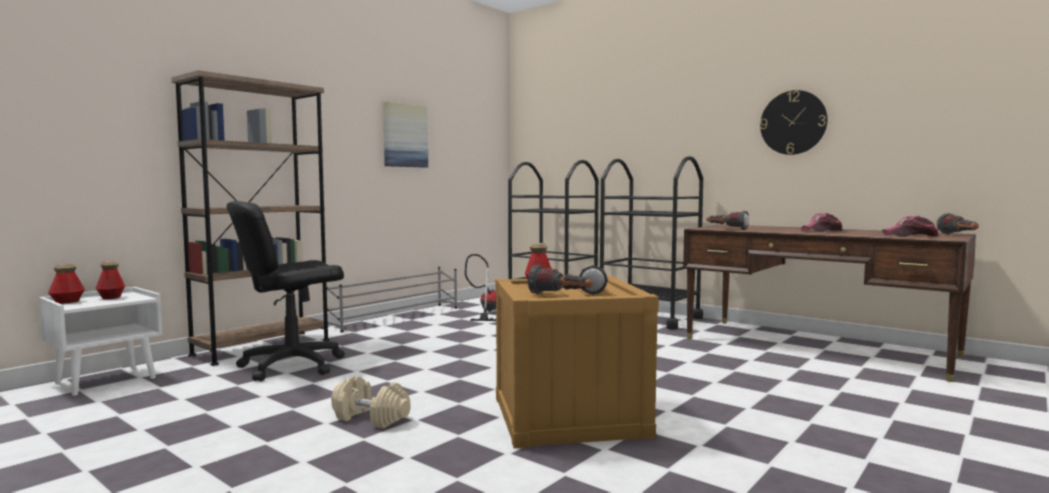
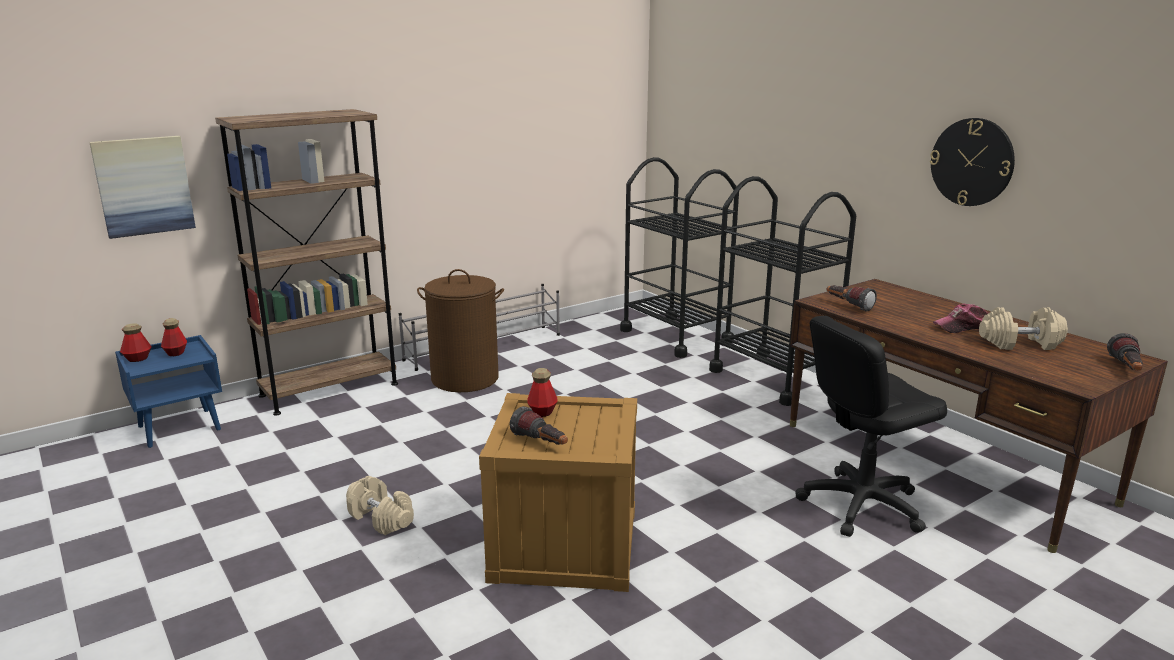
camera: 15 degrees right, 15 degrees up
white nightstand [39,287,162,396] -> blue nightstand [115,335,222,448]
black office chair [227,201,345,381] -> black office chair moved to [796,316,947,537]
picture [383,101,428,168] -> picture moved to [89,136,196,239]
vacuum cleaner [465,254,496,321] -> none
flashlight [579,265,608,295] -> none
cap [882,216,938,237] -> none
none -> brown laundry basket [417,269,504,392]
none -> beige dumbbell [979,307,1068,350]

